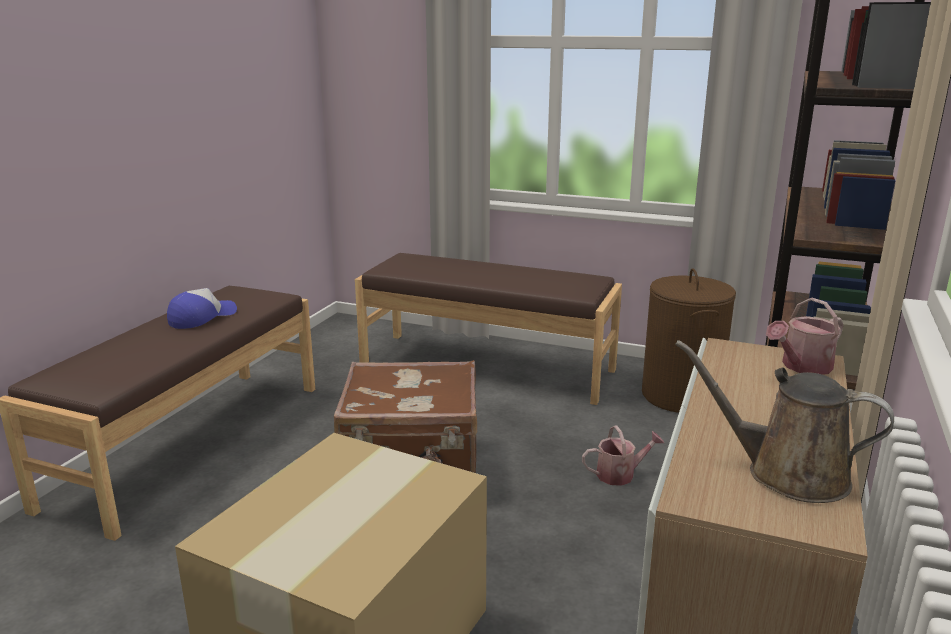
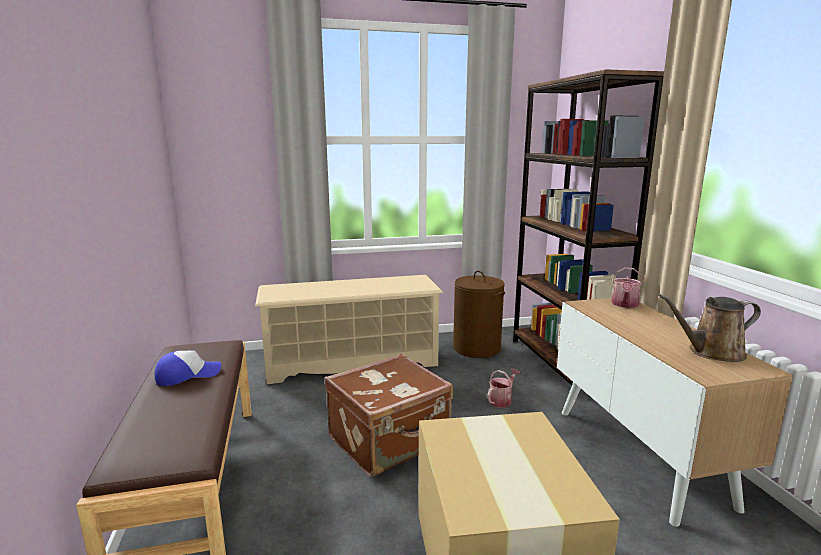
camera: 35 degrees left, 5 degrees down
cap [167,288,237,329] -> cap turned 60 degrees clockwise [154,350,221,386]
brown bench [355,253,622,405] -> beige shoe rack [255,275,444,384]

